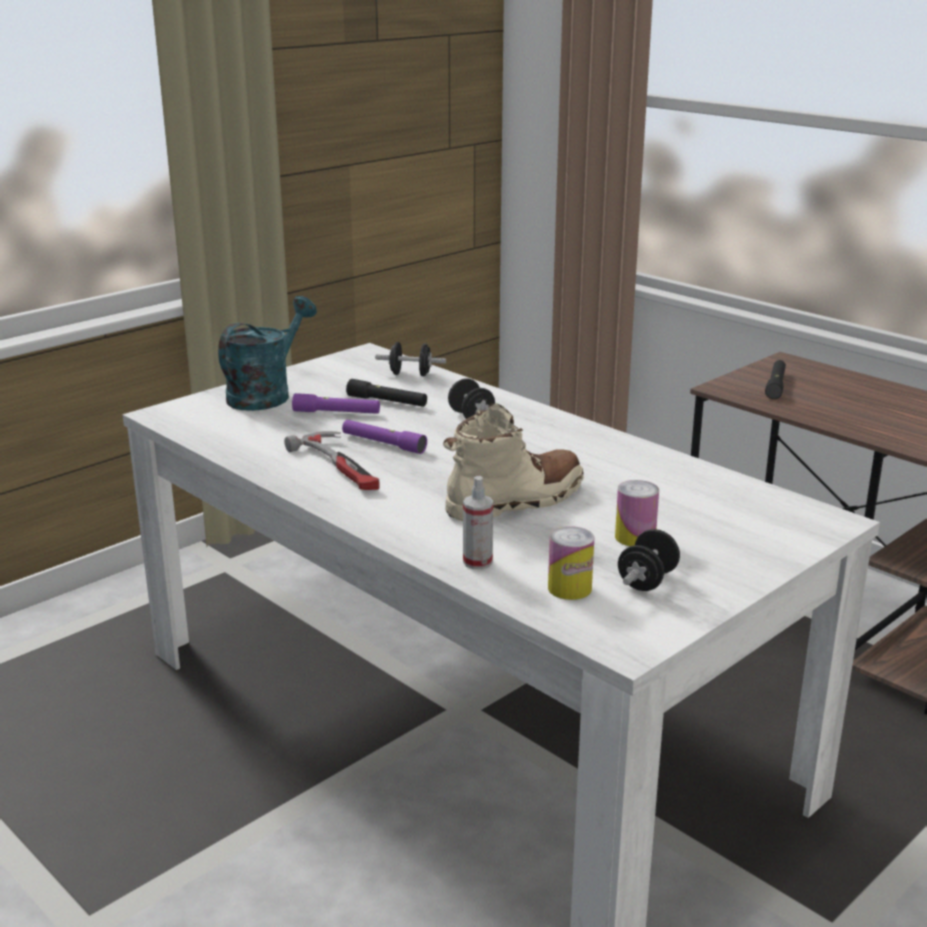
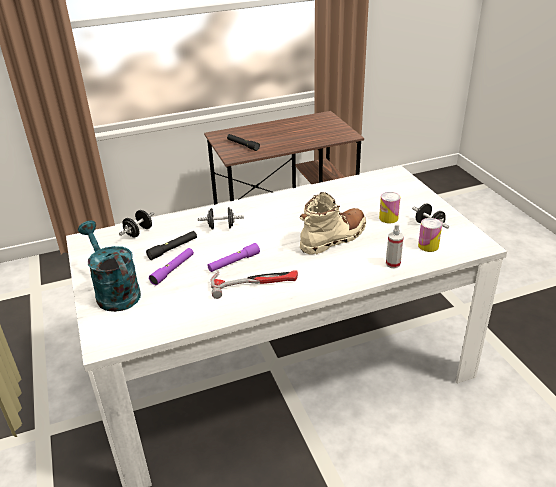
camera: 65 degrees left, 10 degrees up
beige boot [443,403,584,521] -> beige boot turned 60 degrees clockwise [300,192,366,255]

